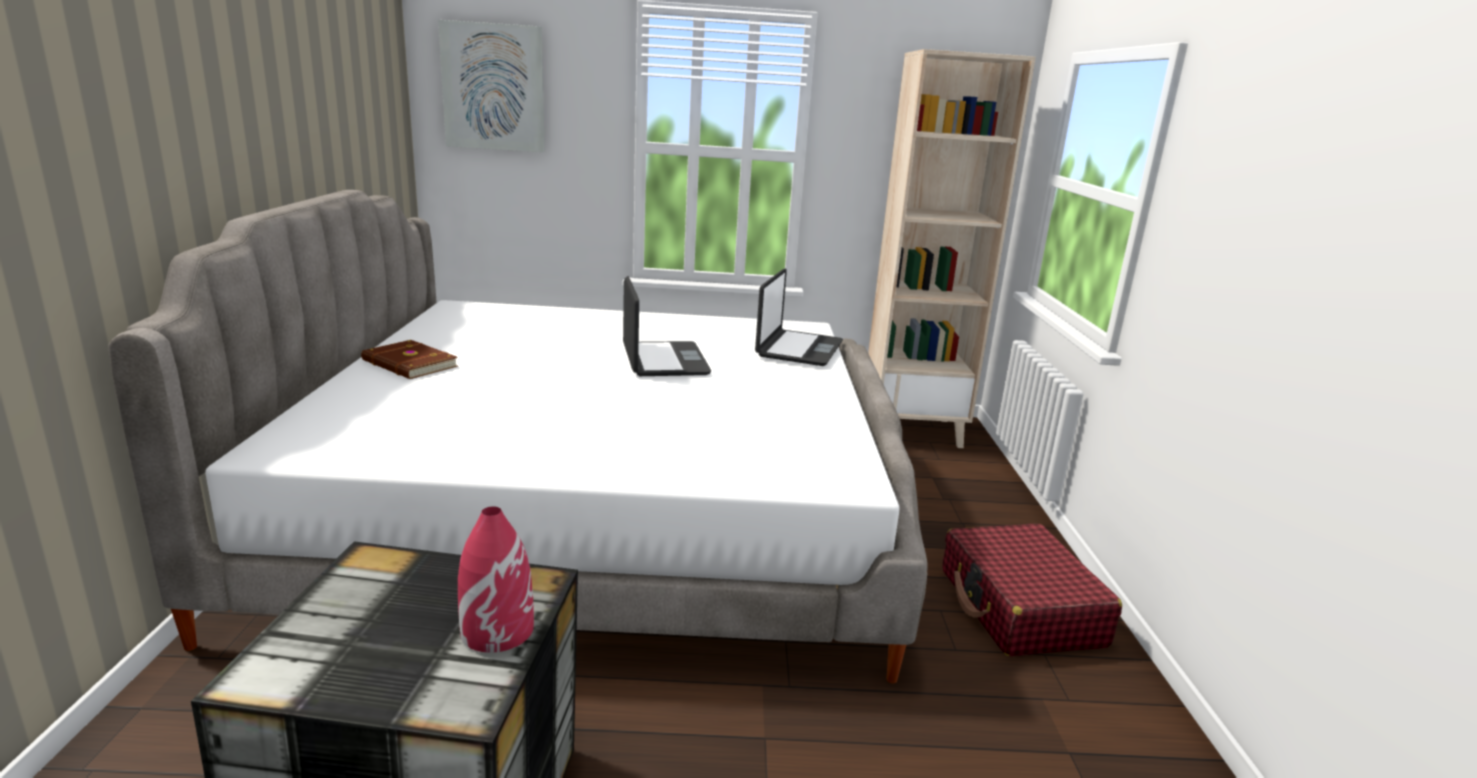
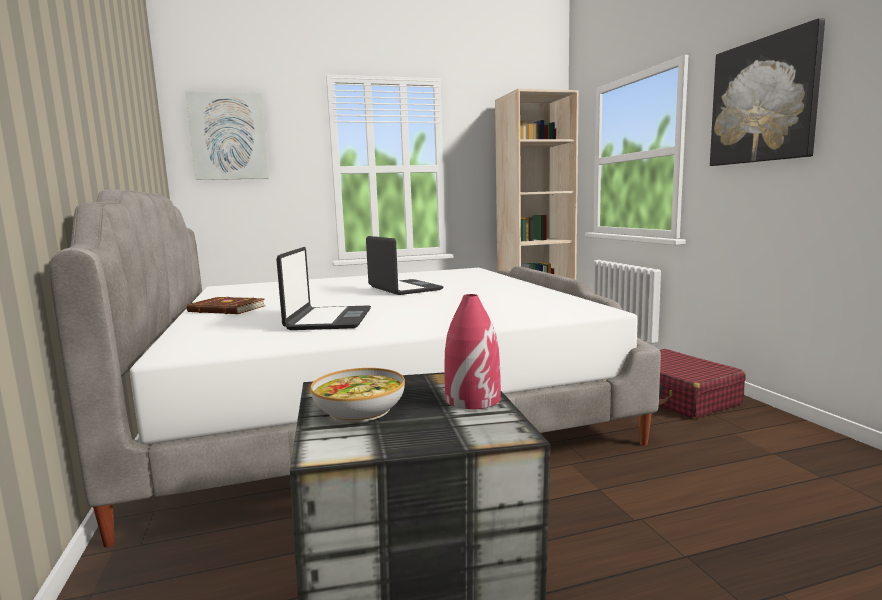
camera: 15 degrees left, 10 degrees down
laptop [755,268,843,366] -> laptop moved to [276,247,371,330]
none -> bowl [310,368,405,422]
none -> picture [710,18,825,166]

